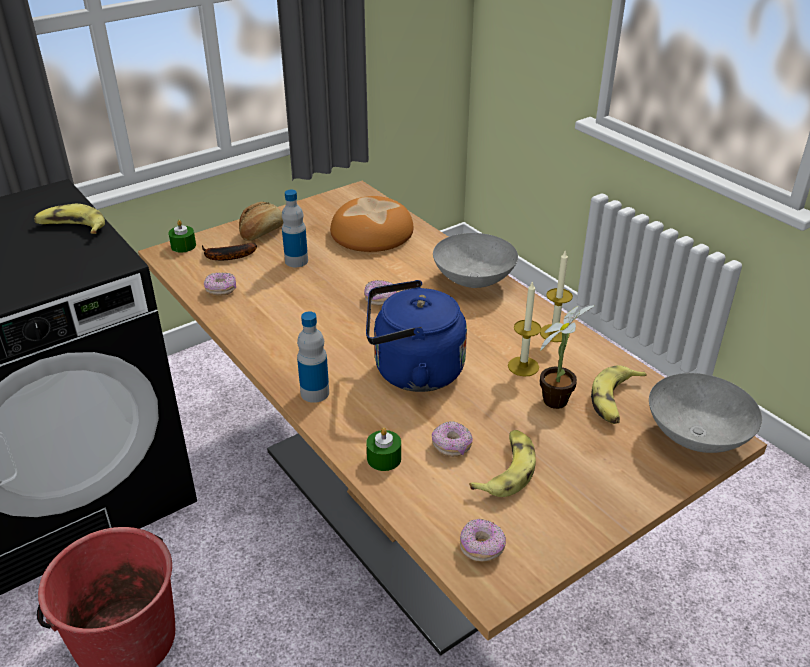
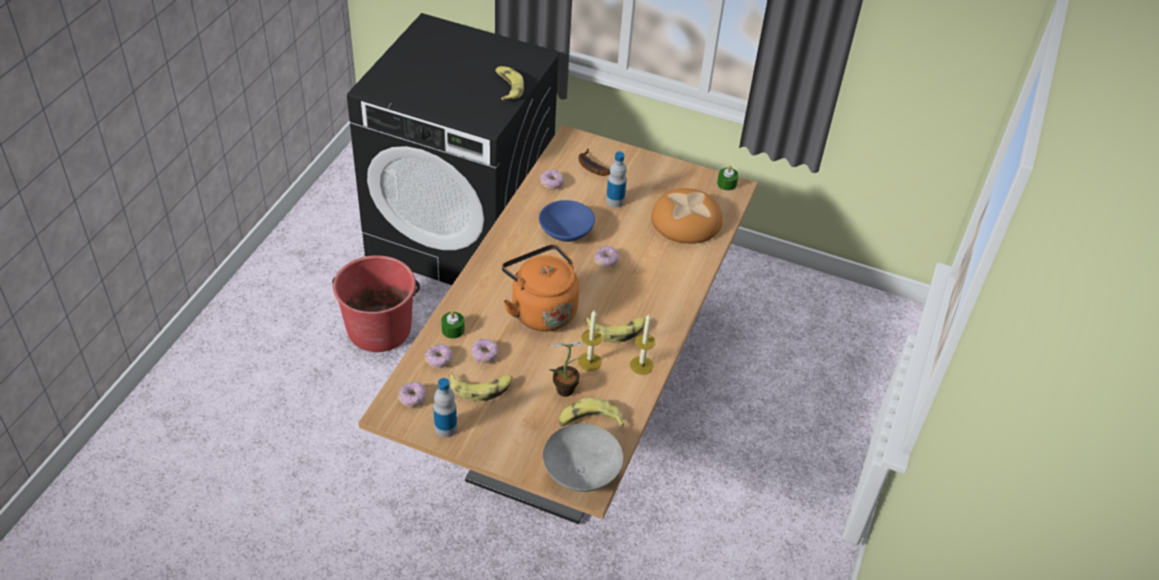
camera: 55 degrees right, 10 degrees up
green candle [168,220,196,253] -> green candle moved to [717,166,739,191]
bread [239,202,283,241] -> none
bottle [297,311,329,403] -> bottle moved to [433,378,457,438]
blue kettle [366,280,467,392] -> orange kettle [502,244,579,331]
grey bowl [433,233,518,288] -> none
none -> donut [425,344,453,368]
none -> blue bowl [539,200,595,242]
none -> banana [585,317,645,342]

